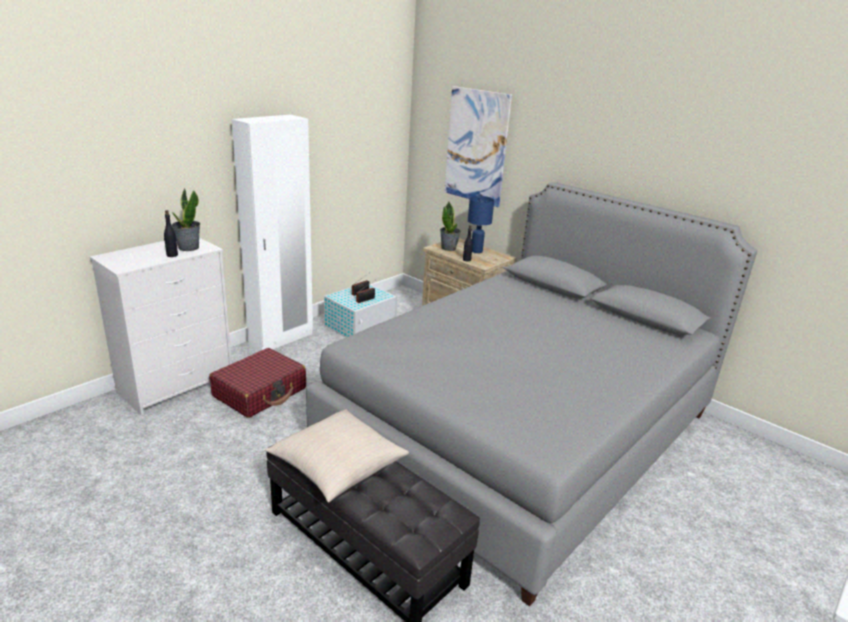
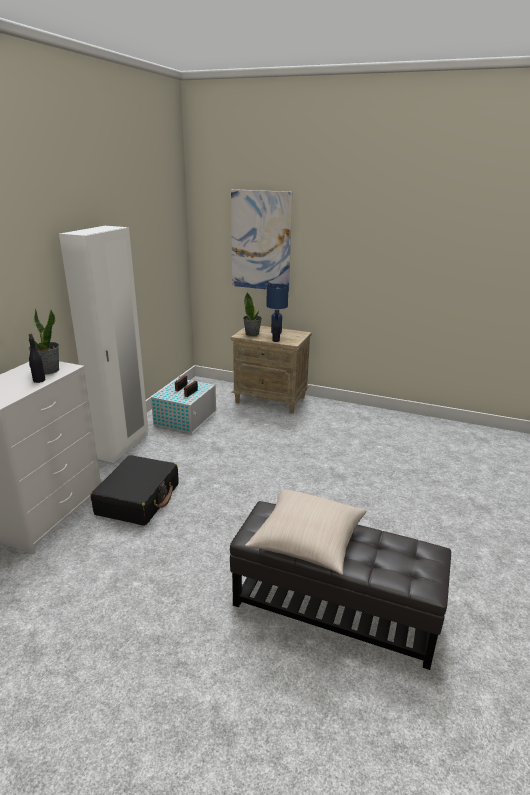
camera: 20 degrees left, 0 degrees up
red suitcase [209,348,306,418] -> black suitcase [91,455,179,526]
grey bed [306,182,757,607] -> none

